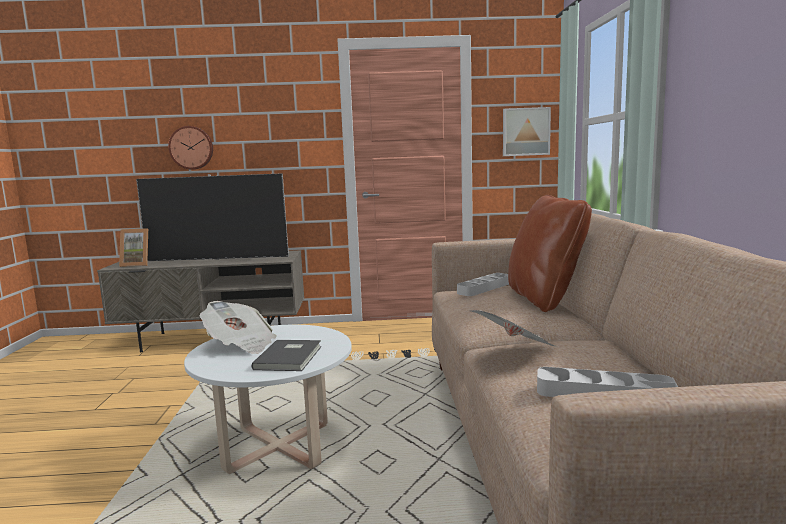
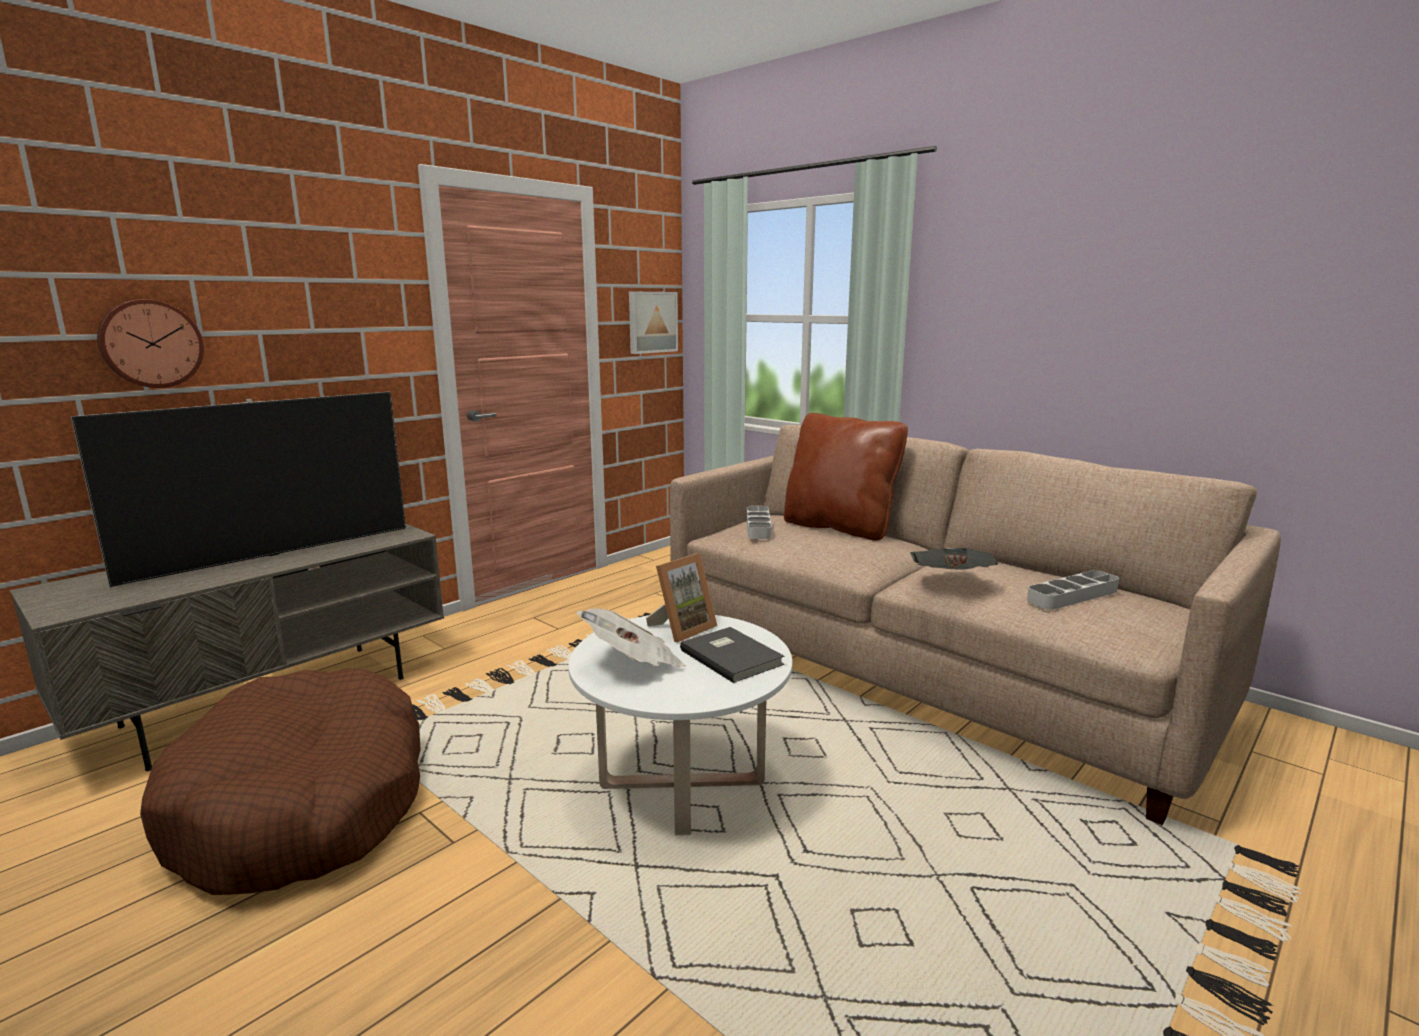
camera: 45 degrees left, 5 degrees up
picture frame [119,228,148,267] -> picture frame moved to [646,553,717,642]
none -> brown dog bed [140,668,421,895]

